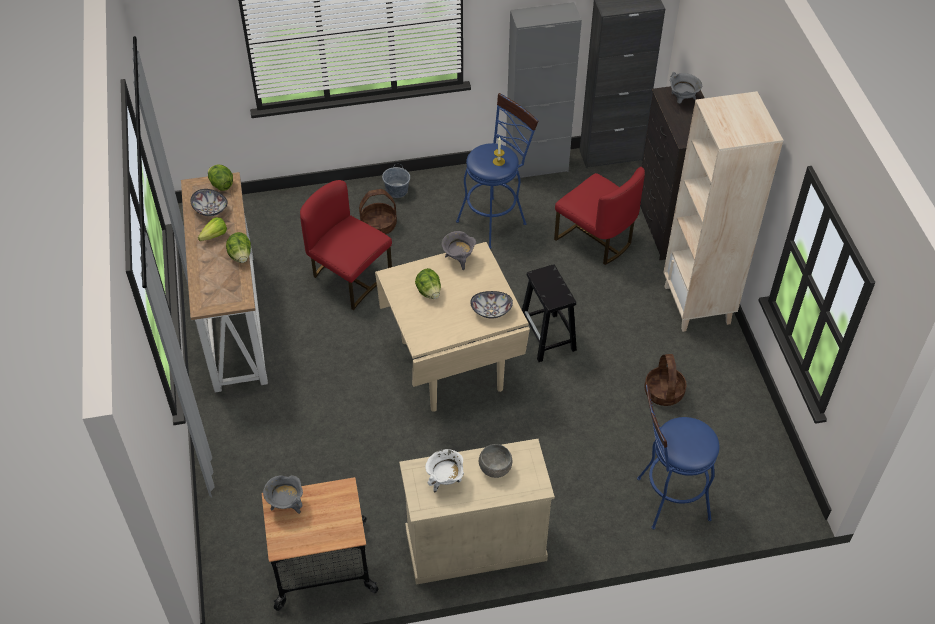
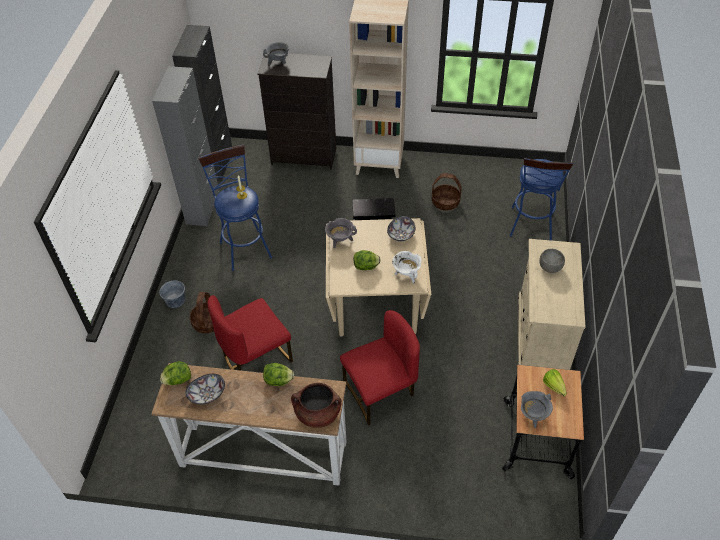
camera: 70 degrees left, 0 degrees up
lettuce [198,217,227,241] -> lettuce moved to [543,369,567,396]
white cooking pot [425,449,464,492] -> white cooking pot moved to [392,251,422,284]
red chair [554,167,645,265] -> red chair moved to [340,310,420,425]
none -> brown cooking pot [291,383,342,428]

